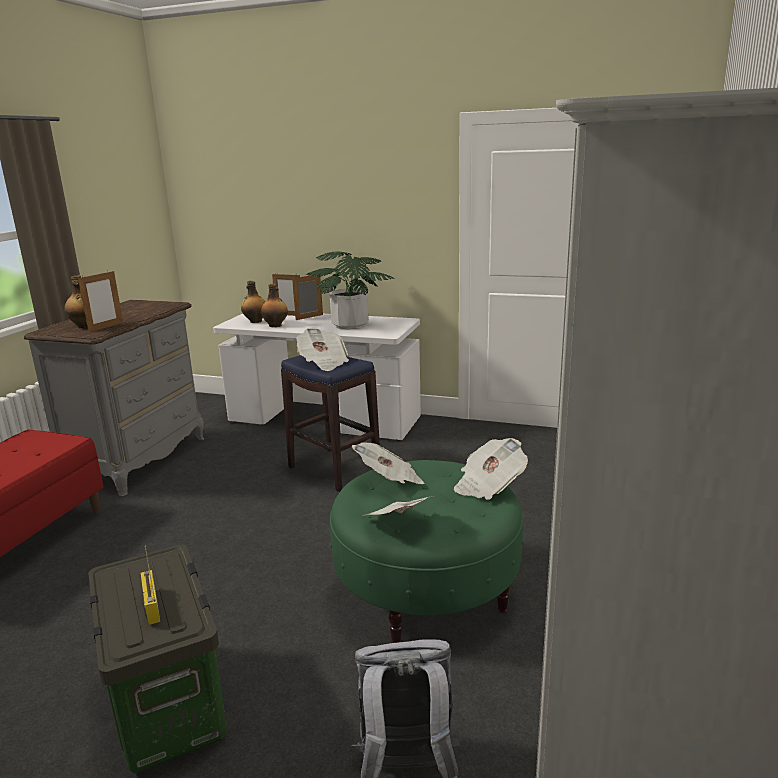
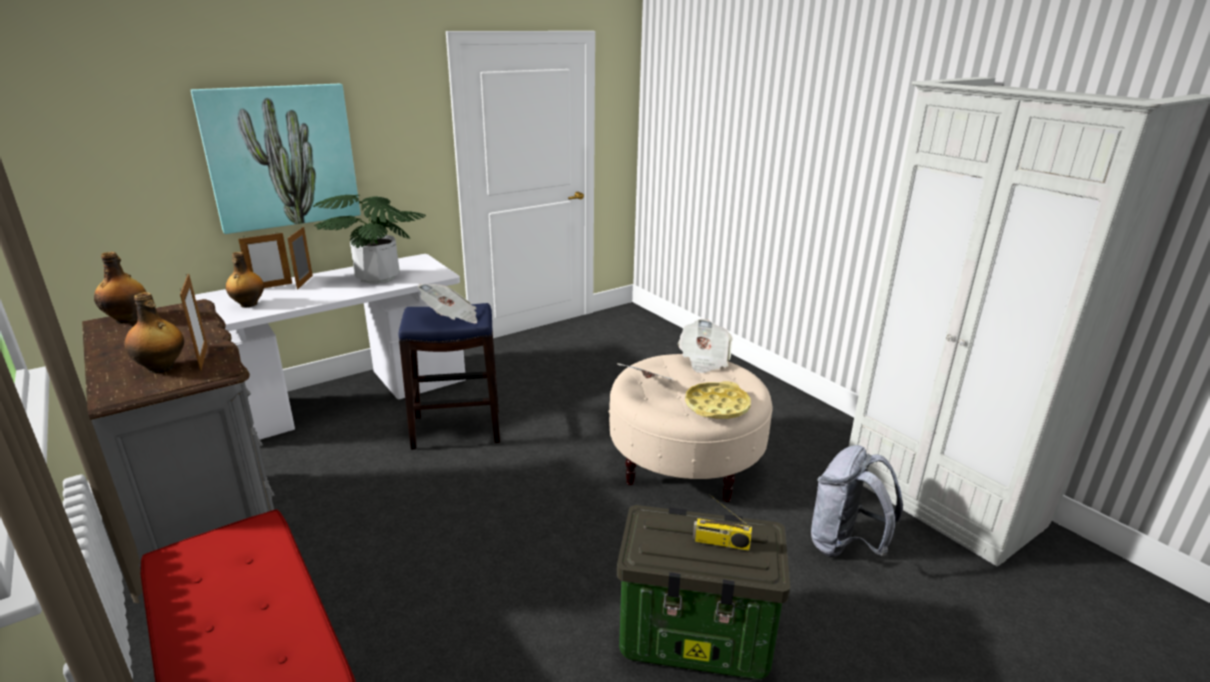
camera: 55 degrees left, 5 degrees up
bottle [261,283,288,327] -> bottle moved to [94,252,146,323]
green ottoman [330,460,524,643] -> beige ottoman [609,354,773,502]
newspaper [364,496,434,516] -> yellow tray [685,381,751,419]
none -> picture [191,84,361,234]

